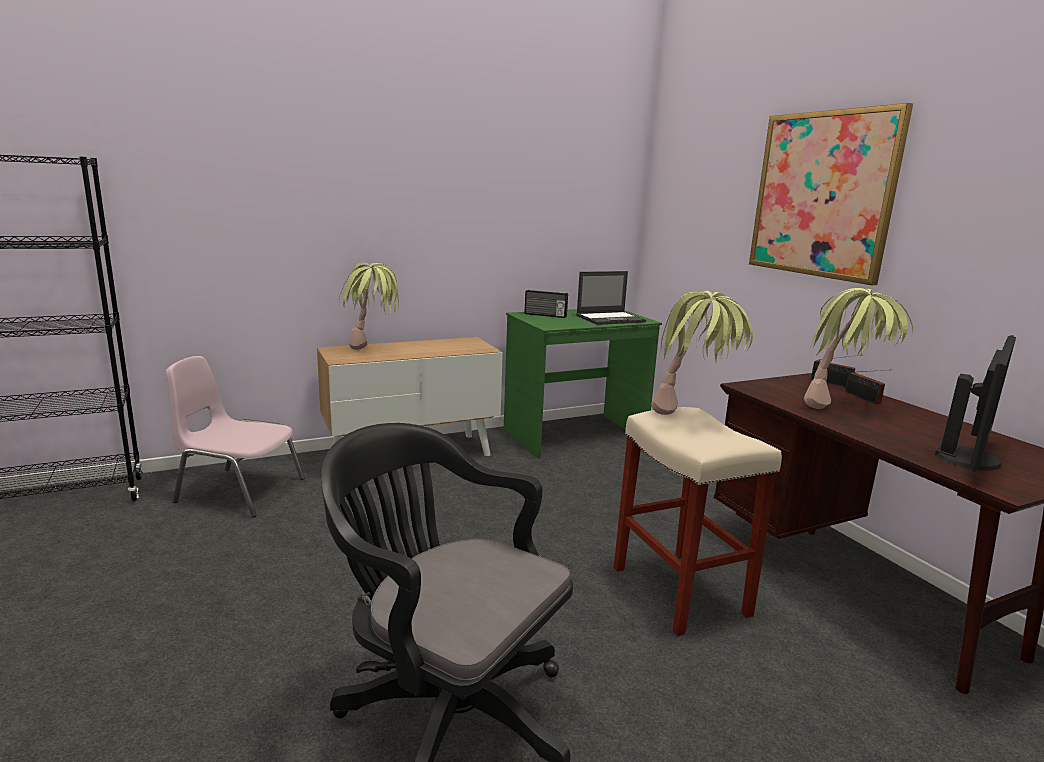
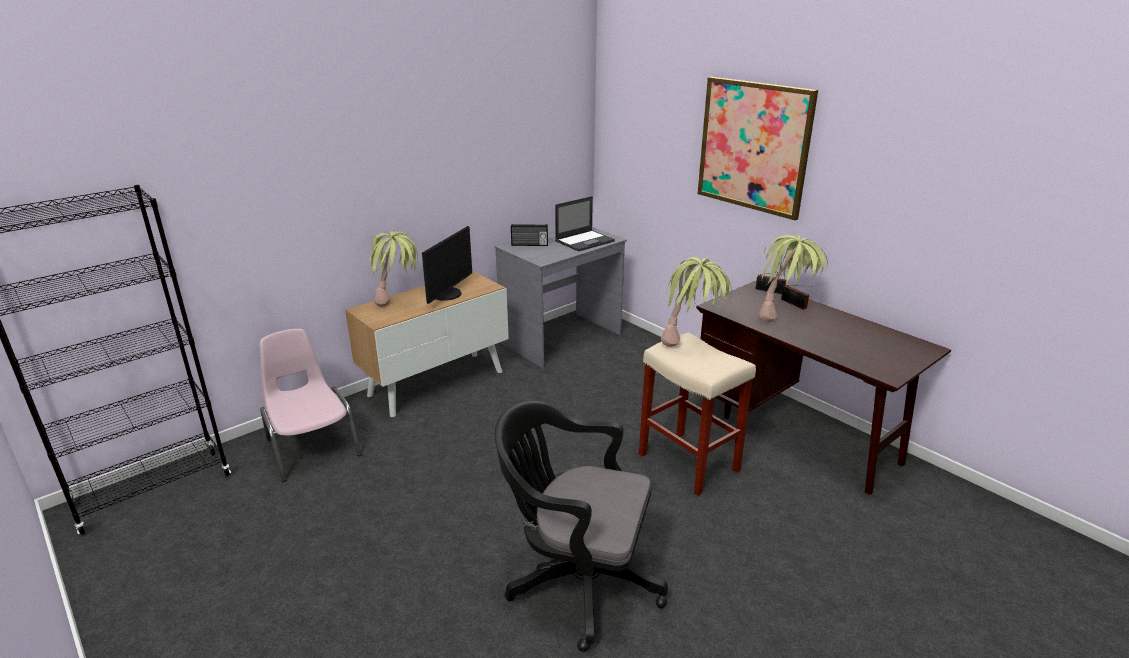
camera: 15 degrees left, 10 degrees up
pink chair [166,356,305,517] -> pink chair turned 60 degrees clockwise [259,329,361,482]
green desk [504,309,662,459] -> grey desk [495,227,627,368]
monitor [935,335,1016,472] -> monitor moved to [422,226,472,304]

